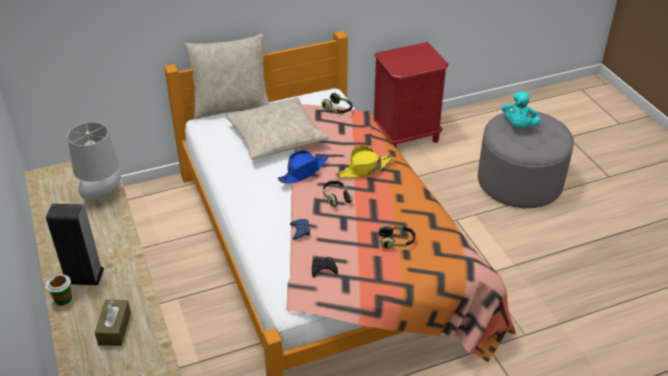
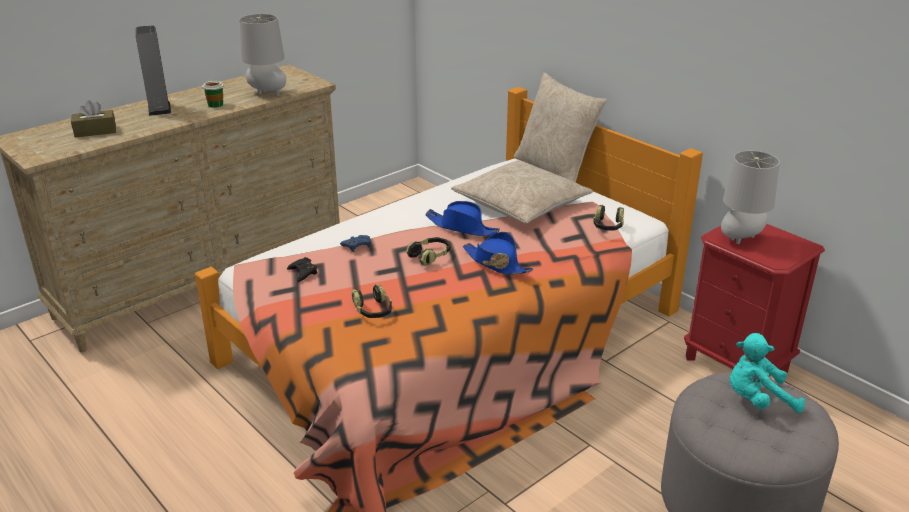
camera: 70 degrees right, 10 degrees down
cup [46,274,72,306] -> cup moved to [202,80,224,108]
yellow hat [336,146,393,178] -> blue hat [463,232,533,275]
none -> grey table lamp [721,151,780,244]

